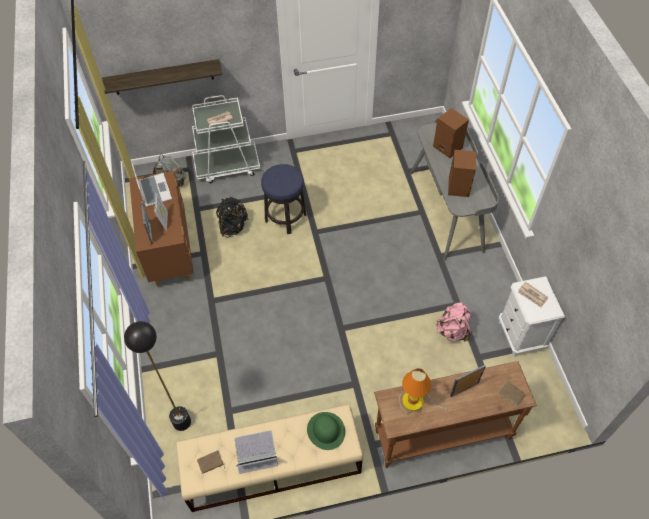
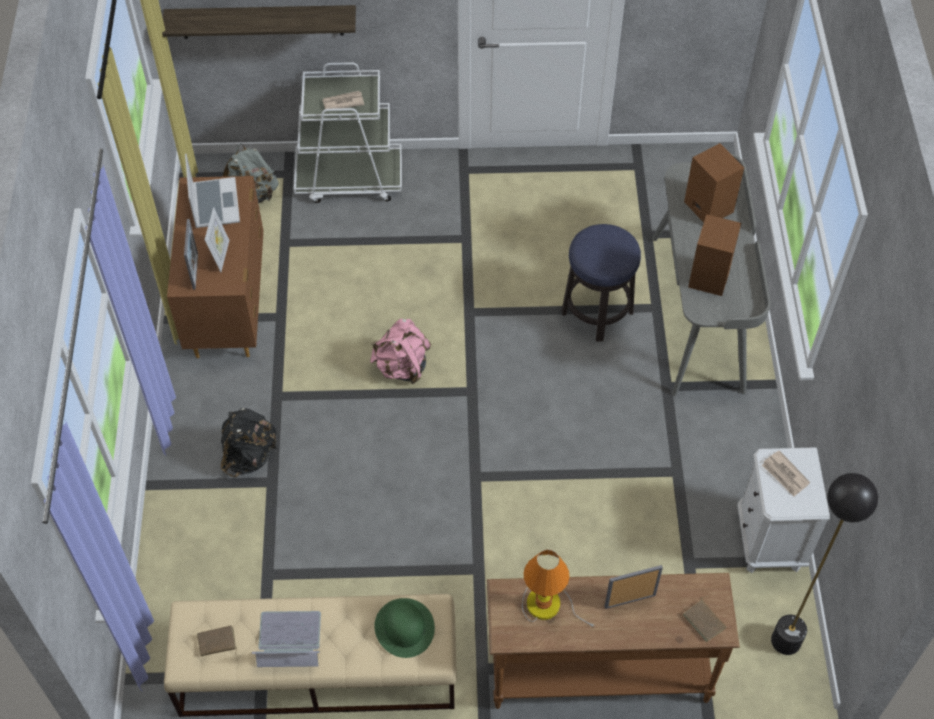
camera: 10 degrees right, 0 degrees up
black floor lamp [124,321,191,431] -> black floor lamp moved to [771,473,878,655]
black backpack [216,197,249,238] -> black backpack moved to [221,408,277,477]
stool [261,164,307,234] -> stool moved to [562,224,641,341]
pink backpack [436,302,471,342] -> pink backpack moved to [370,319,432,384]

